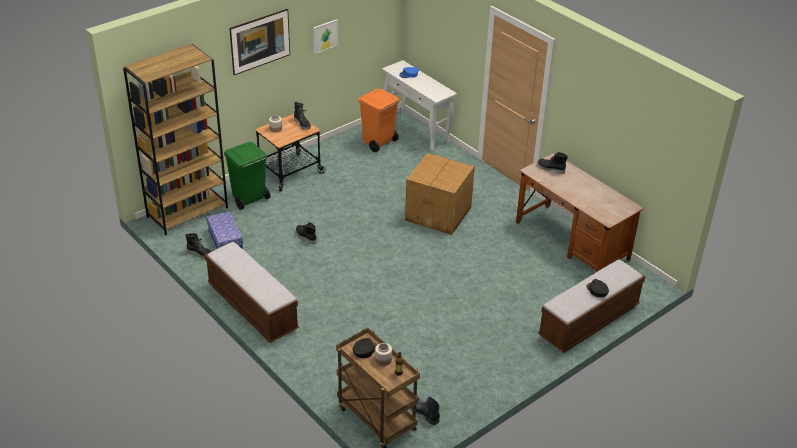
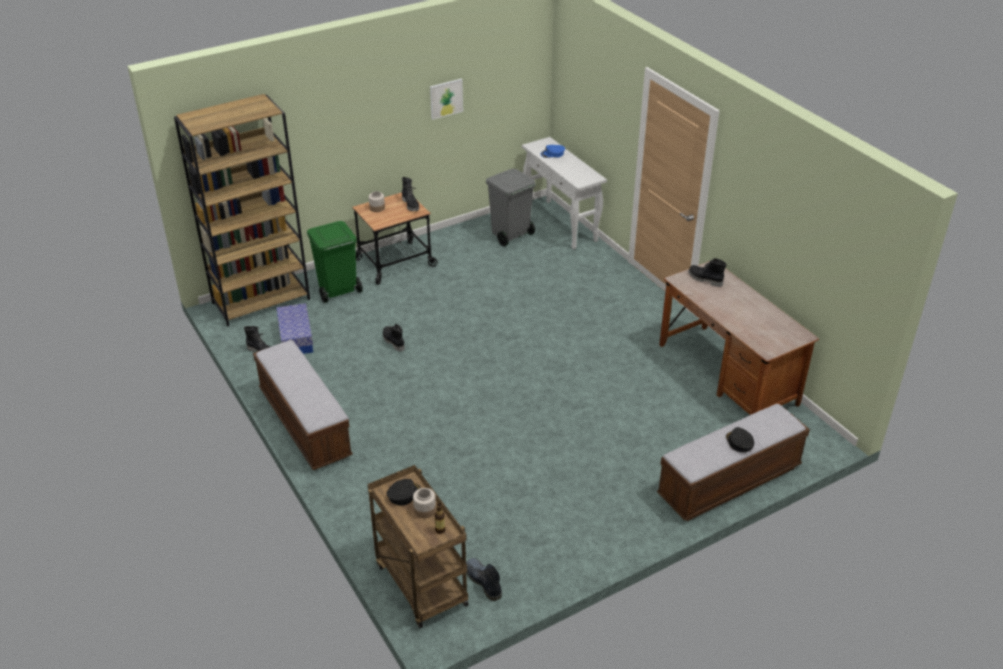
camera: 10 degrees right, 0 degrees up
picture [229,9,290,75] -> none
orange trash can [358,89,400,152] -> grey trash can [486,169,536,246]
cardboard box [405,153,475,235] -> none

